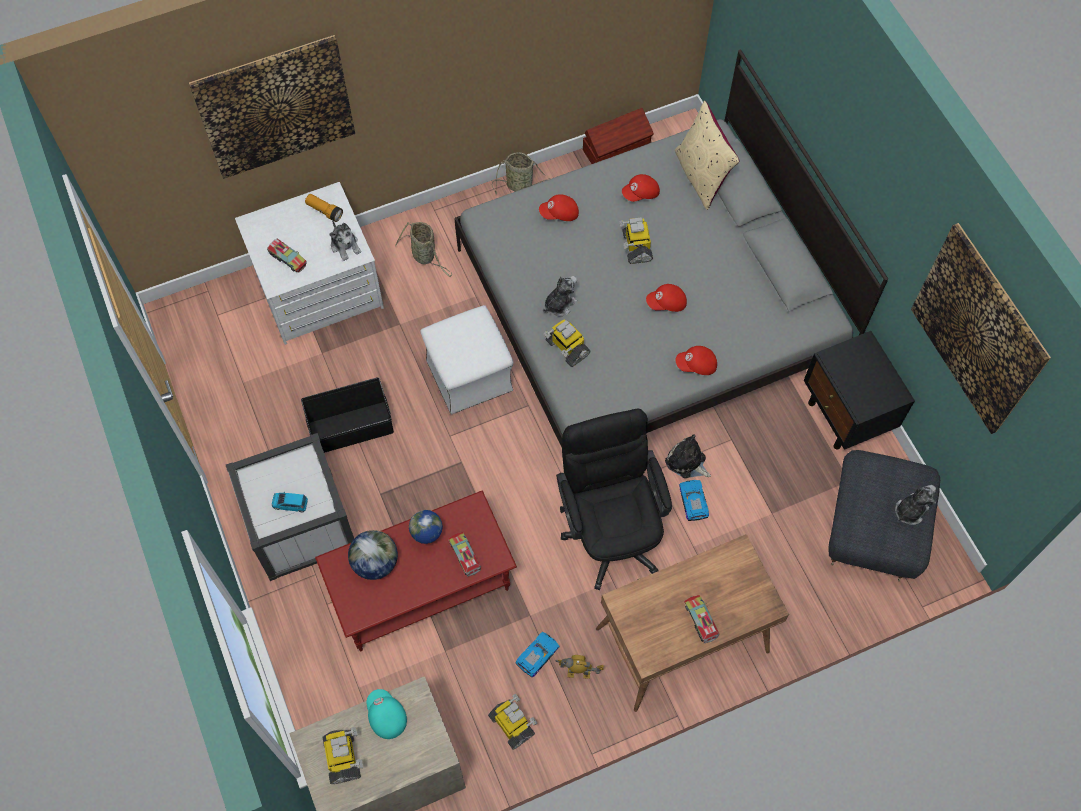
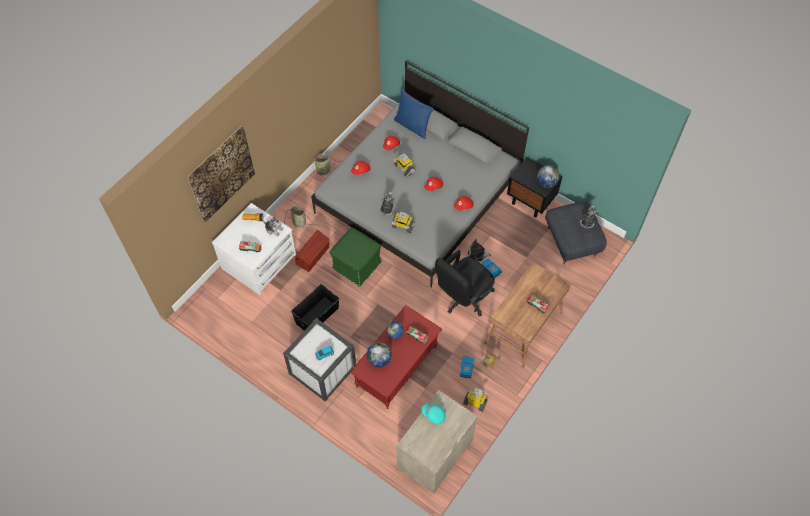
camera: 30 degrees left, 5 degrees down
toy robot [323,727,363,784] -> none
white ottoman [420,305,514,414] -> green ottoman [329,227,381,286]
black office chair [556,409,672,591] -> black office chair turned 90 degrees counterclockwise [435,250,495,317]
brown storage box [583,108,654,164] -> brown storage box moved to [295,230,330,272]
beige pillow [675,101,740,210] -> blue pillow [394,90,434,139]
picture [911,223,1051,434] -> none
none -> globe [537,165,560,188]

